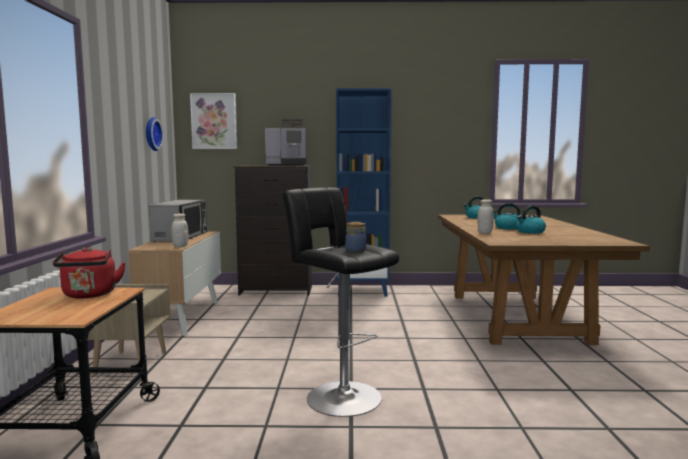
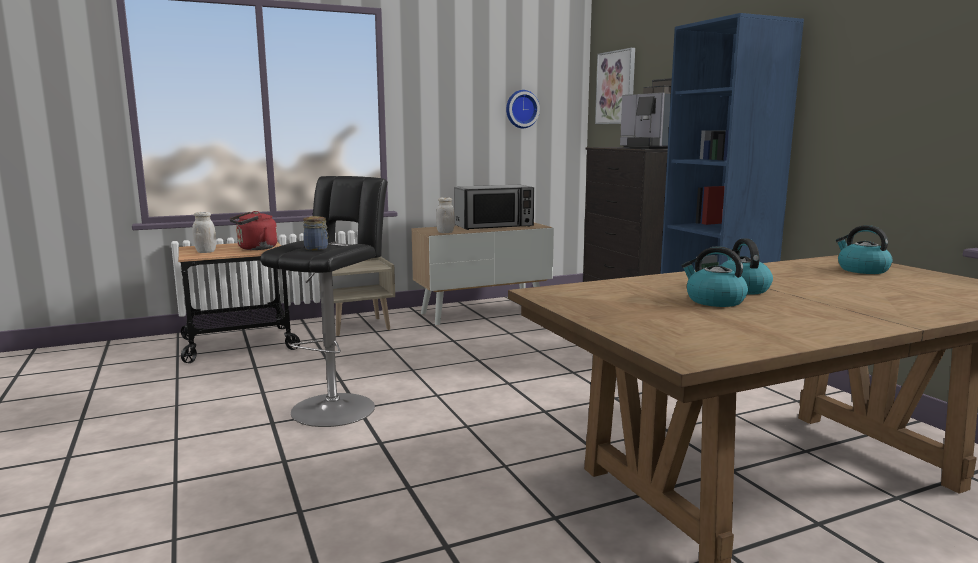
camera: 65 degrees right, 5 degrees up
white jar [477,199,494,234] -> white jar moved to [192,212,216,253]

